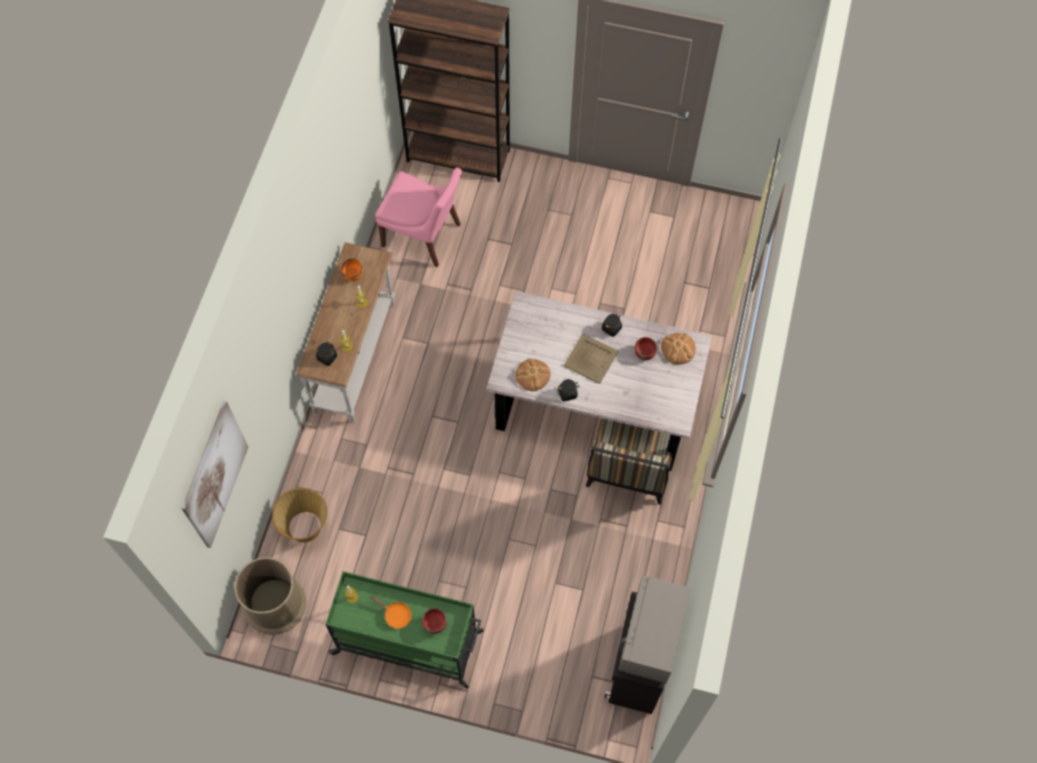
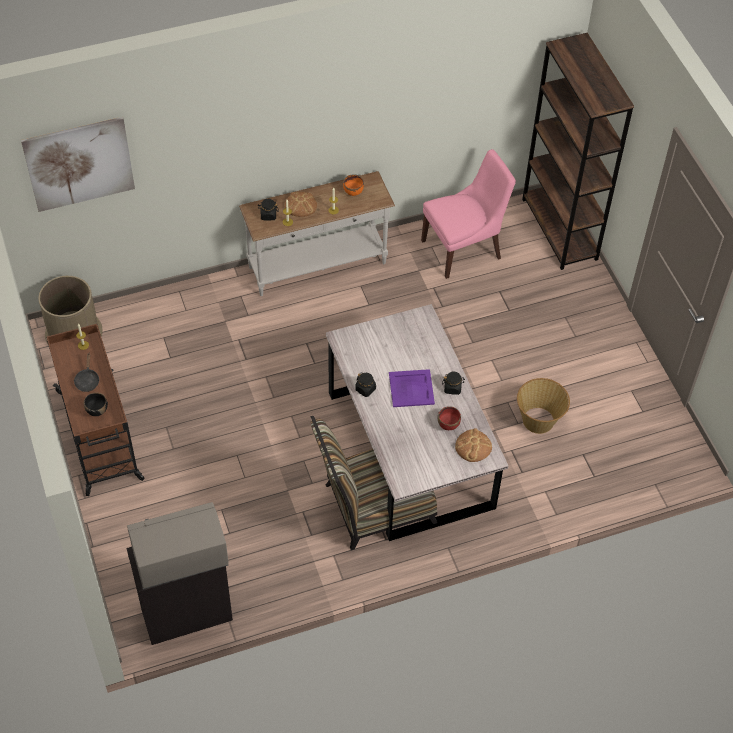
camera: 55 degrees right, 10 degrees down
basket [272,488,328,542] -> basket moved to [517,378,570,434]
green cart [325,571,484,689] -> brown cart [46,324,144,496]
orange frying pan [370,596,412,629] -> black frying pan [74,353,100,392]
pink chair [375,168,462,267] -> pink chair turned 105 degrees counterclockwise [421,149,516,279]
red bowl [422,608,447,634] -> black bowl [84,392,108,416]
bread [515,358,551,391] -> bread moved to [285,192,317,217]
beige tray [564,334,618,384] -> purple tray [389,369,435,407]

